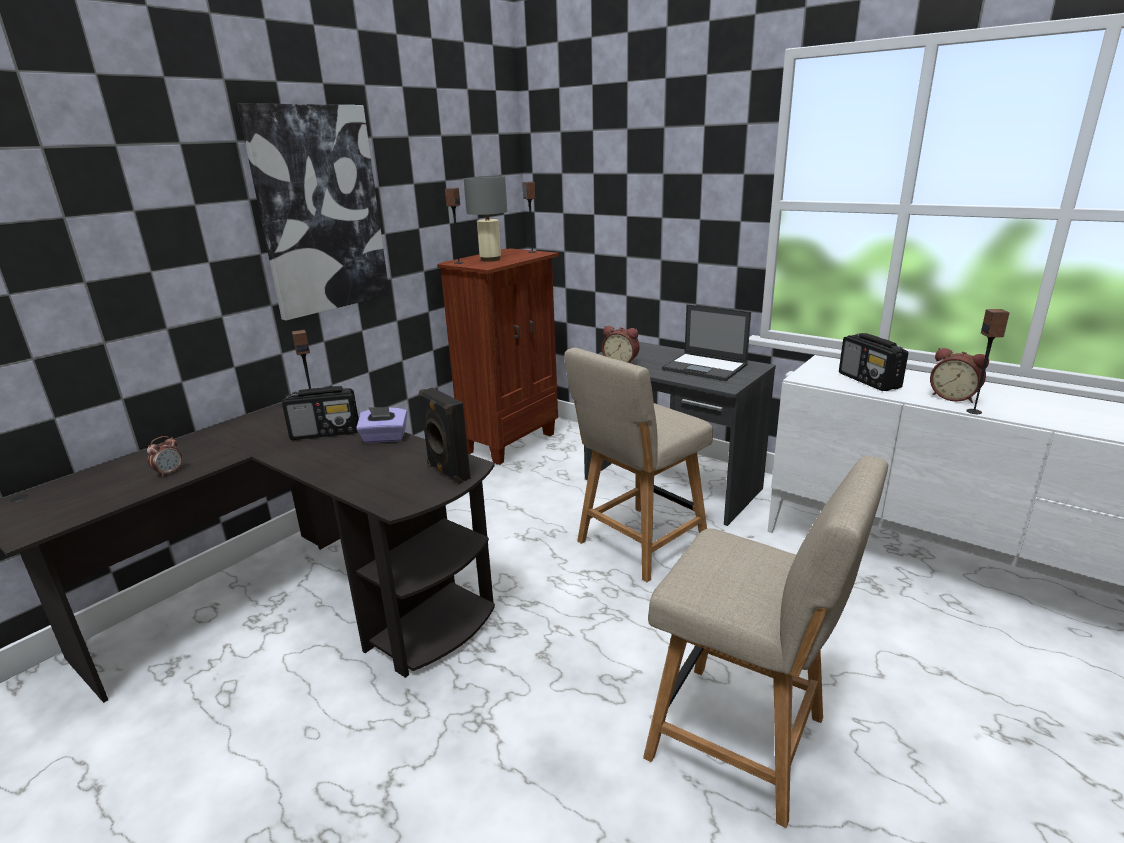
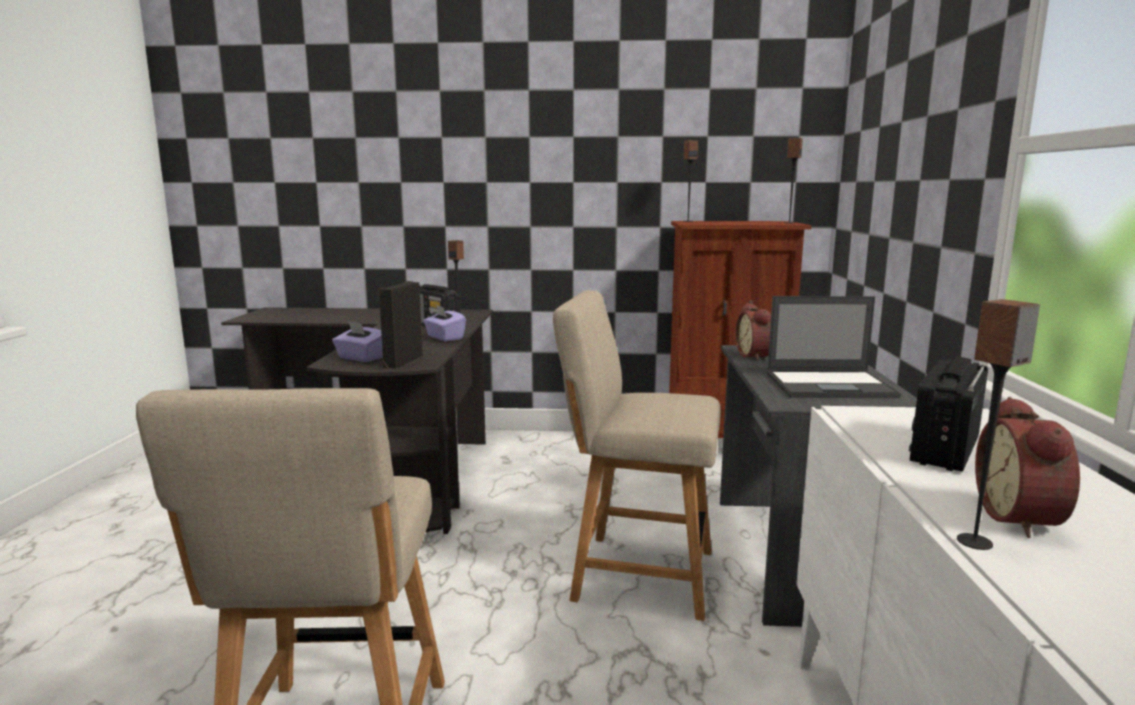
camera: 55 degrees right, 10 degrees down
alarm clock [147,436,182,477] -> none
picture [237,103,390,320] -> none
grey table lamp [464,176,507,262] -> none
laptop [662,304,751,381] -> laptop turned 90 degrees counterclockwise [767,296,901,398]
none -> purple tissue box [332,321,383,362]

